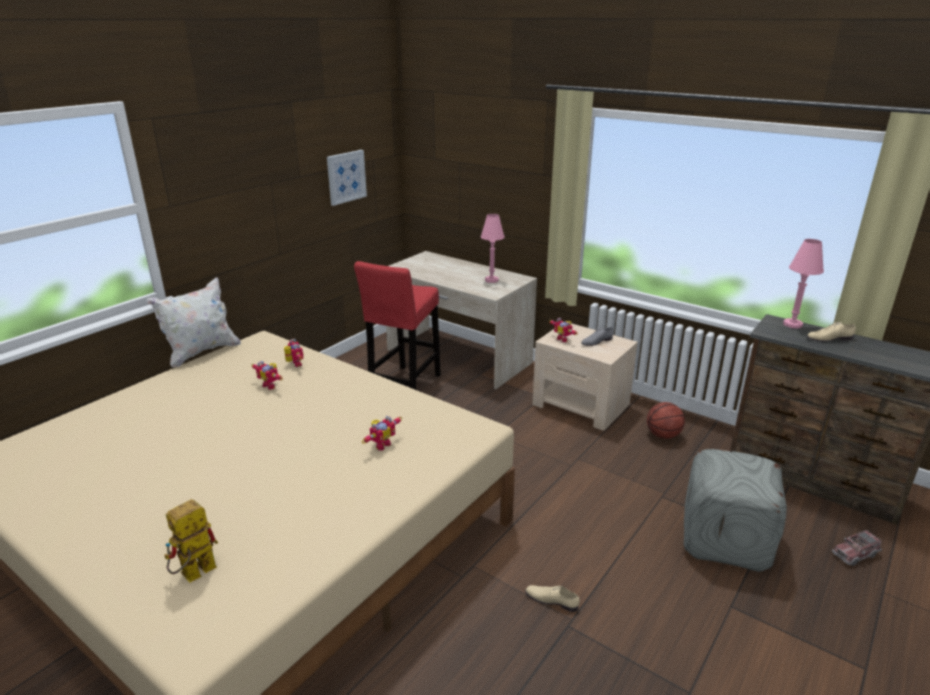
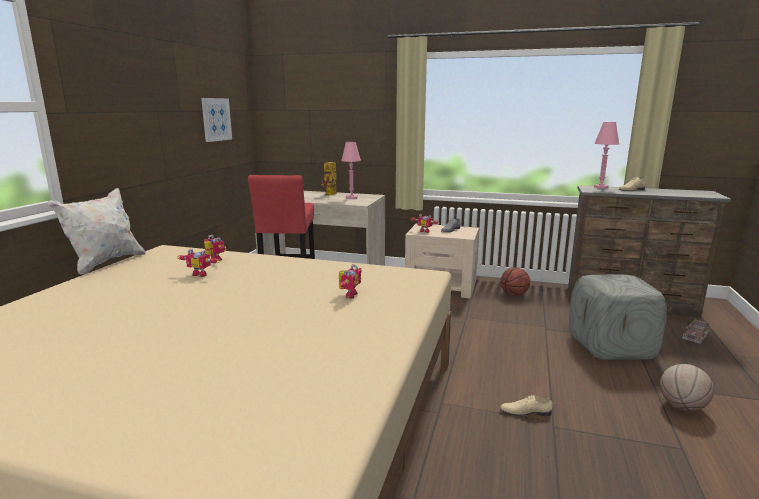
camera: 20 degrees left, 10 degrees down
toy robot [164,499,218,582] -> toy robot moved to [321,161,337,196]
none -> basketball [660,364,714,411]

